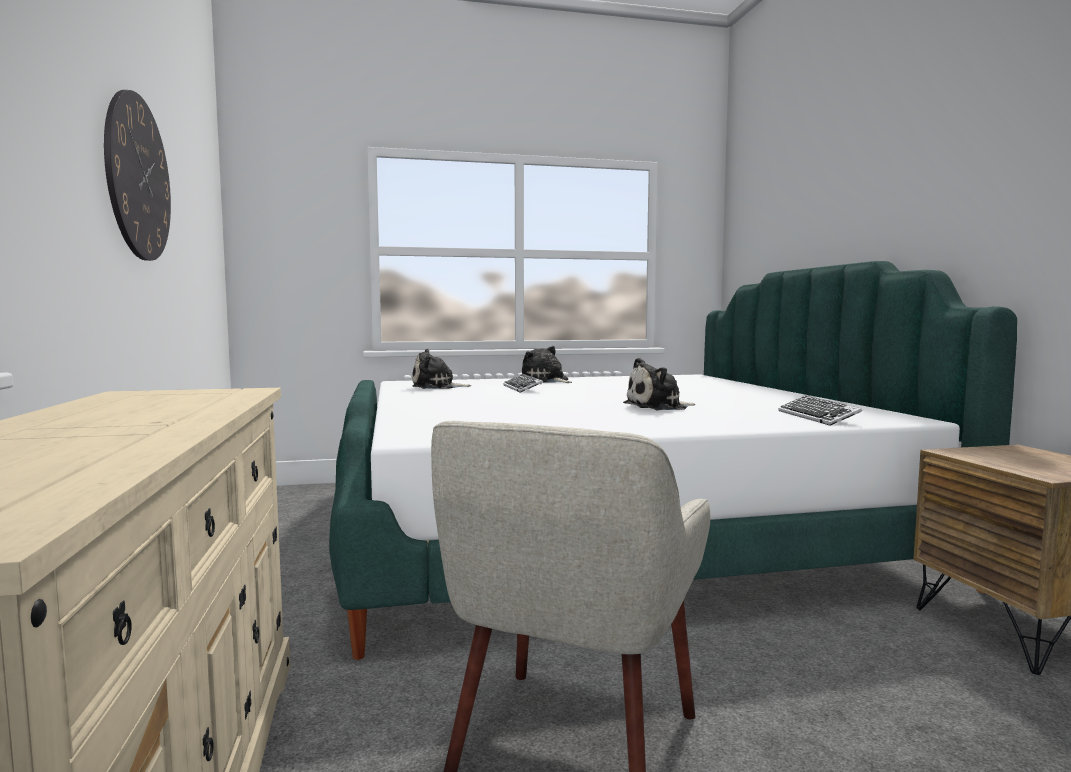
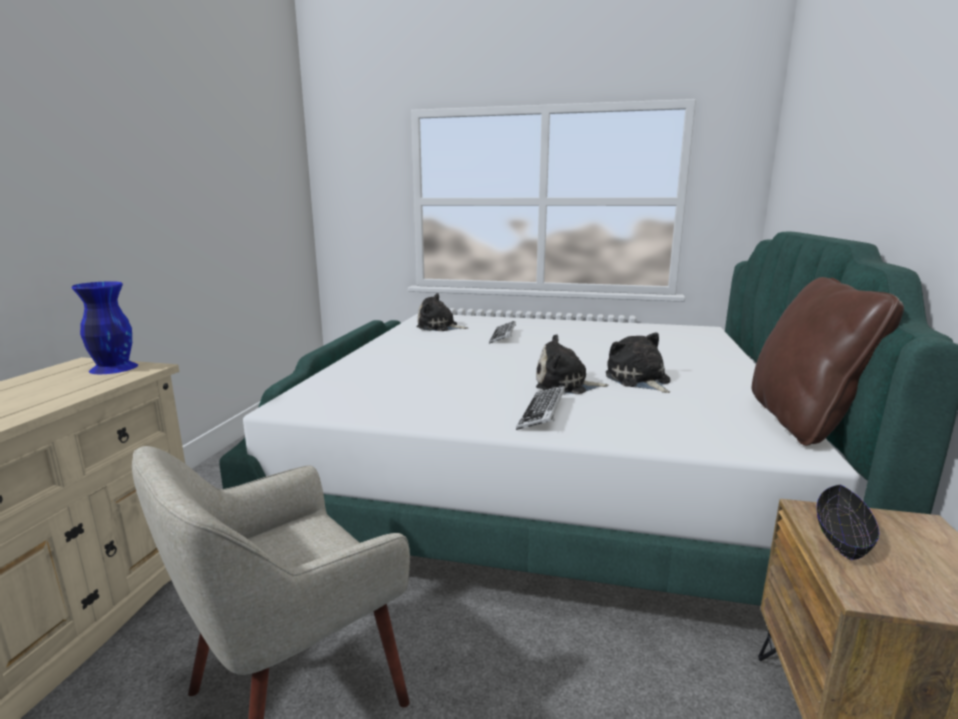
camera: 25 degrees right, 10 degrees up
wall clock [104,90,171,261] -> none
plush toy [522,346,572,383] -> plush toy moved to [606,332,670,393]
keyboard [778,396,862,426] -> keyboard moved to [516,385,565,430]
none -> blue vase [71,281,138,374]
none -> brown pillow [752,277,904,446]
none -> black bowl [817,485,879,560]

